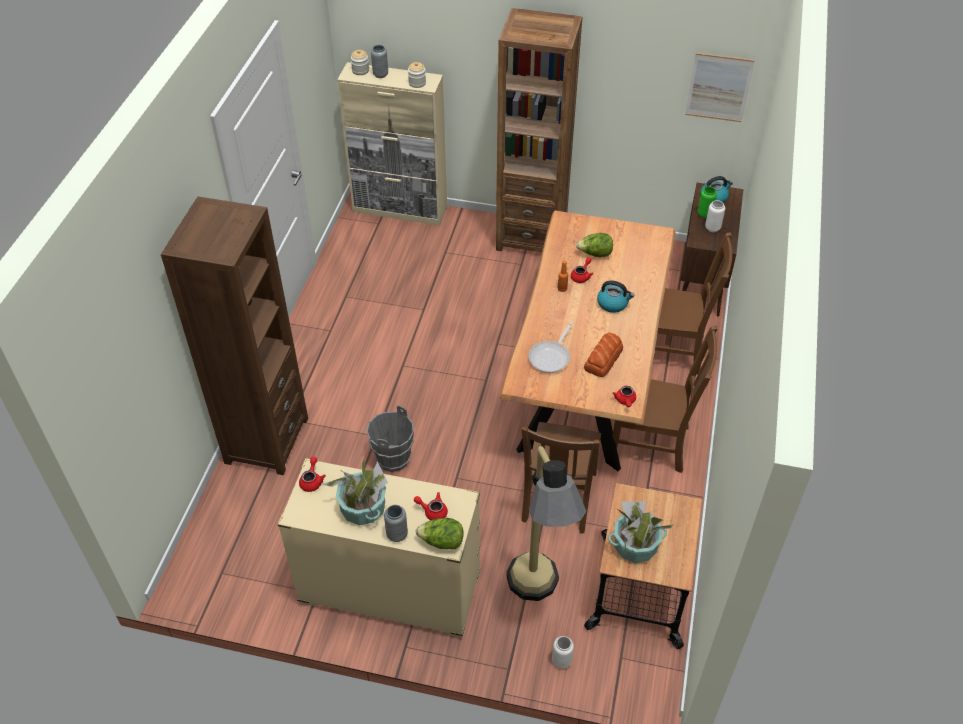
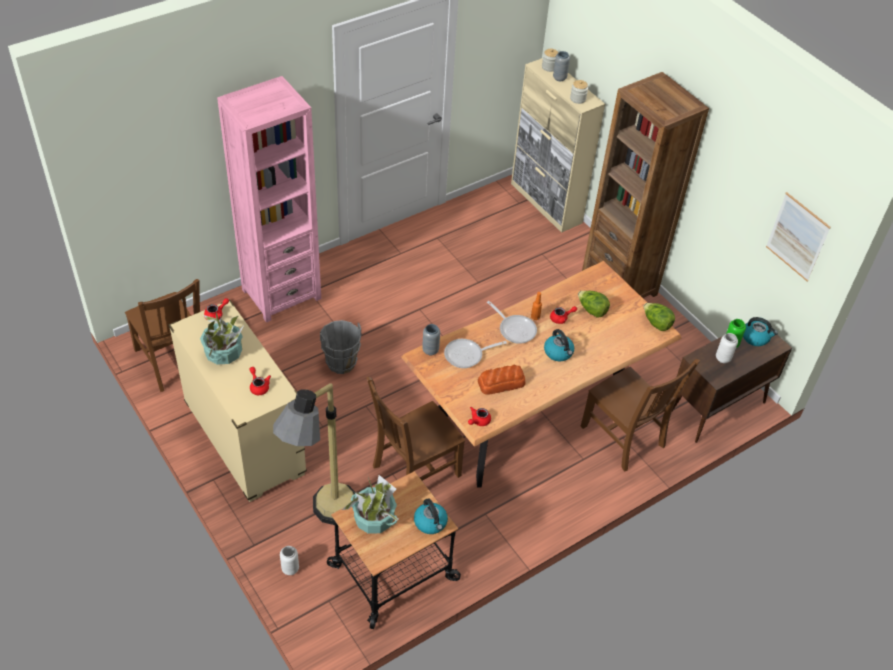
camera: 40 degrees right, 0 degrees up
brown bookcase [161,196,308,475] -> pink bookcase [217,76,321,323]
grey vase [384,505,408,542] -> grey vase moved to [422,324,440,355]
lettuce [416,518,463,549] -> lettuce moved to [644,303,675,331]
brown chair [612,325,717,473] -> brown chair moved to [125,279,200,392]
none -> kettle [414,498,448,534]
none -> frying pan [487,301,537,344]

